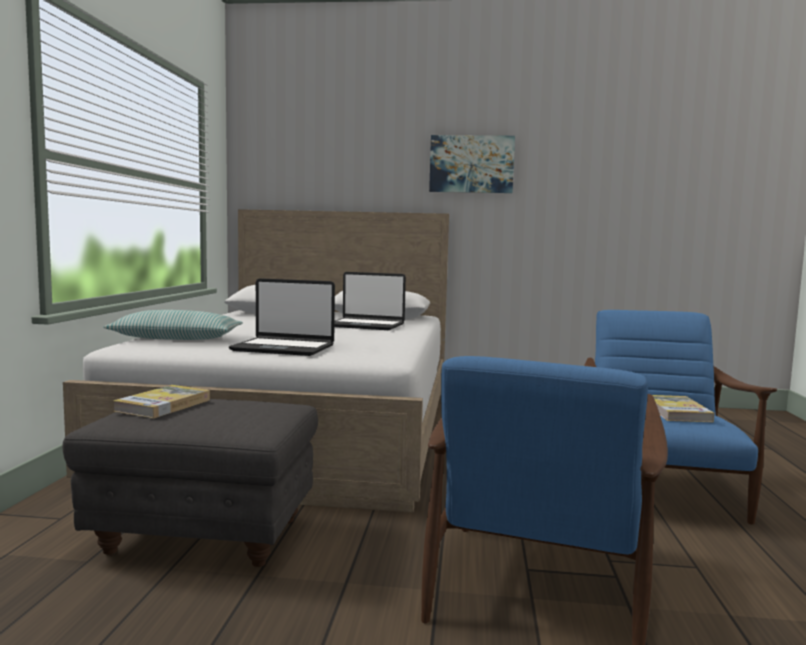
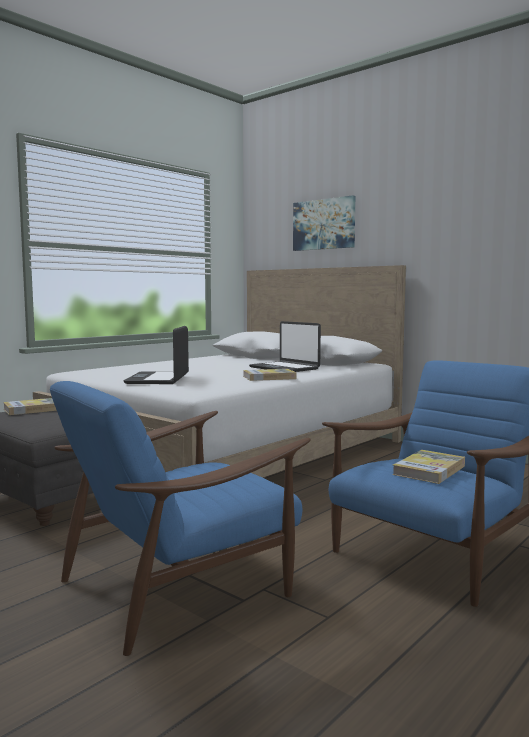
camera: 35 degrees right, 0 degrees up
pillow [103,310,243,340] -> none
laptop [229,278,335,356] -> laptop turned 45 degrees clockwise [123,326,189,384]
picture [429,135,515,193] -> picture moved to [293,195,355,251]
none -> book [243,369,297,381]

